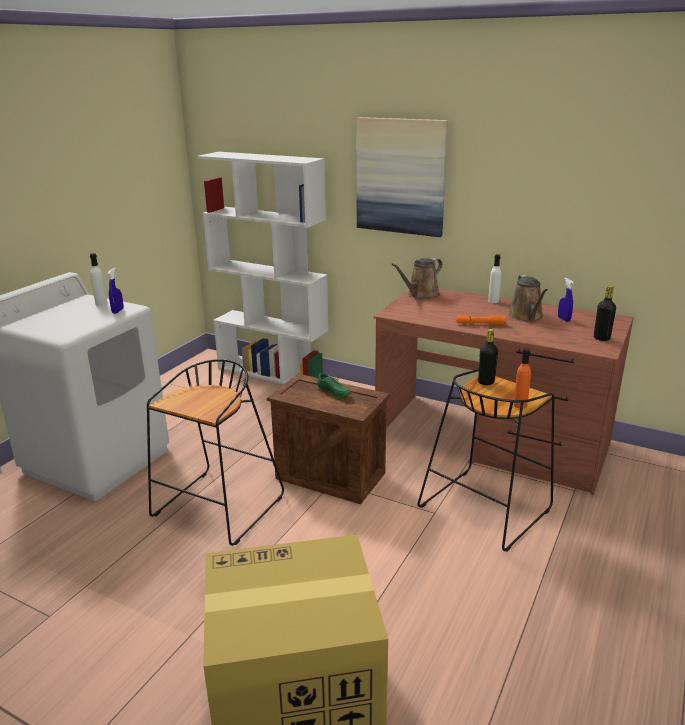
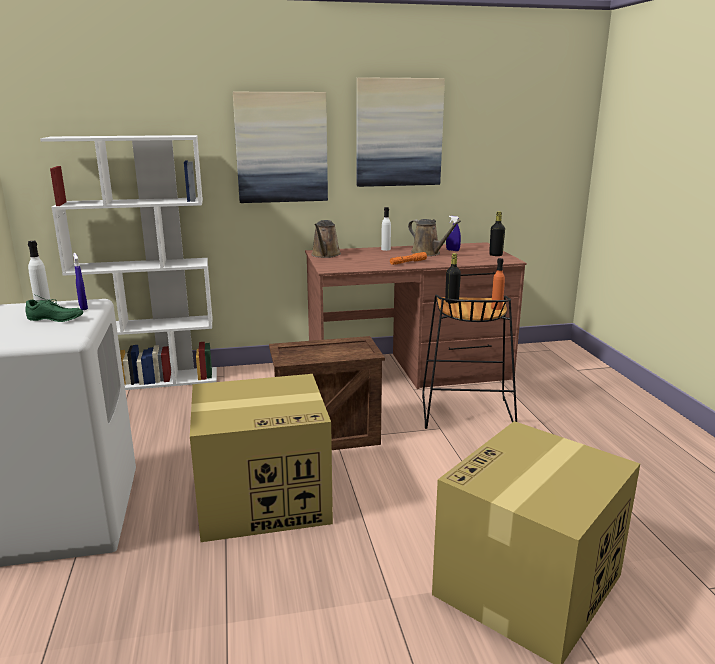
camera: 40 degrees left, 5 degrees down
black stool [147,359,284,546] -> cardboard box [190,374,333,542]
green shoe [318,373,351,397] -> green shoe moved to [26,295,83,322]
none -> picture [356,77,445,187]

